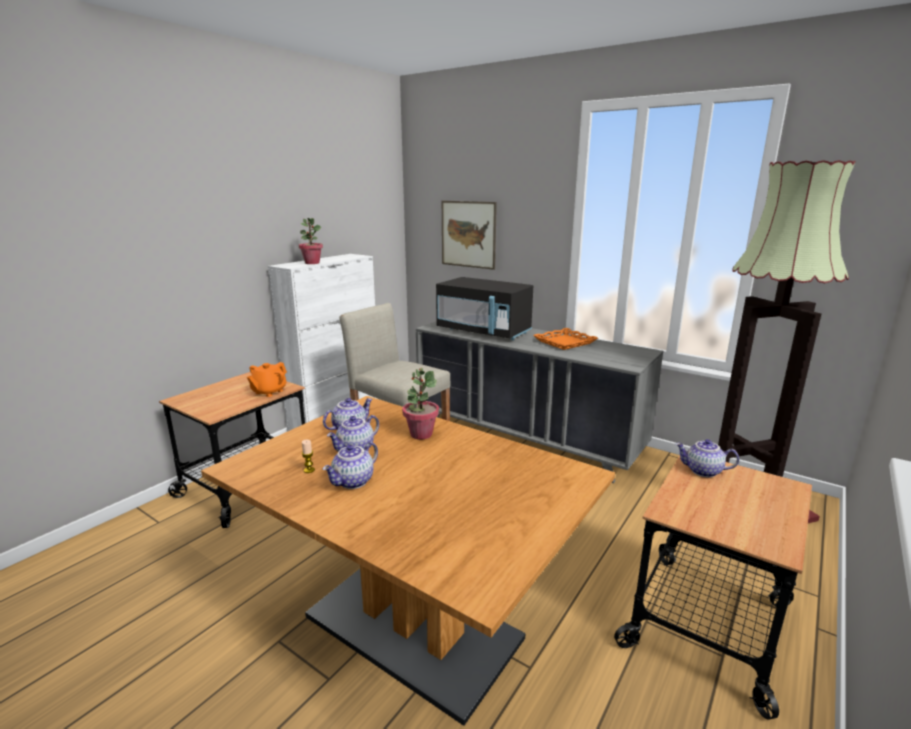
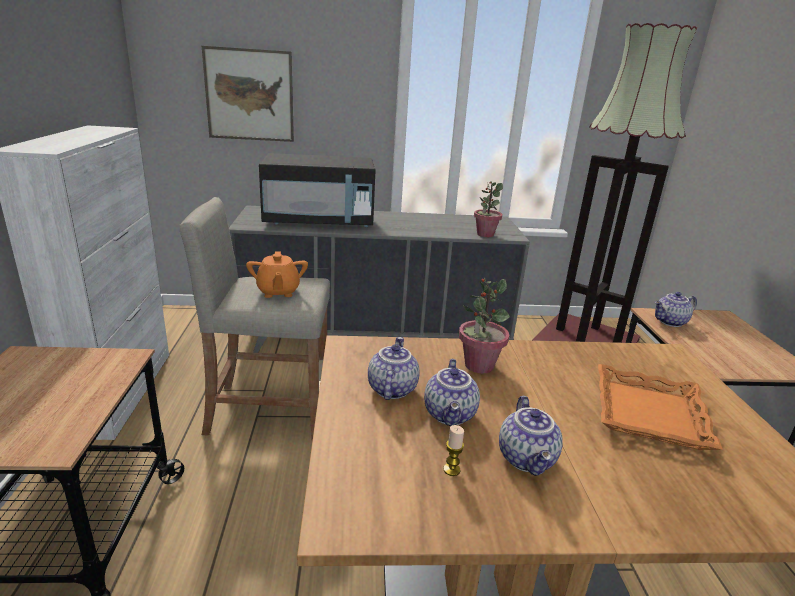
camera: 40 degrees left, 5 degrees up
orange teapot [247,362,287,397] -> orange teapot moved to [246,251,308,298]
potted plant [299,218,323,264] -> potted plant moved to [474,181,503,237]
orange tray [533,328,598,350] -> orange tray moved to [598,364,723,450]

